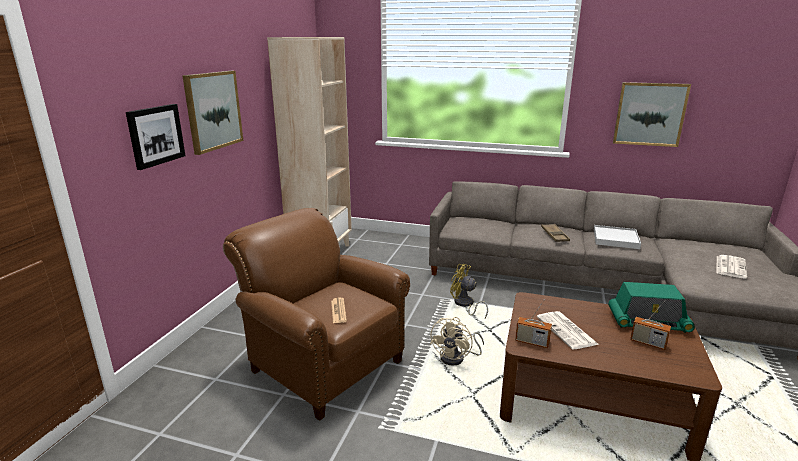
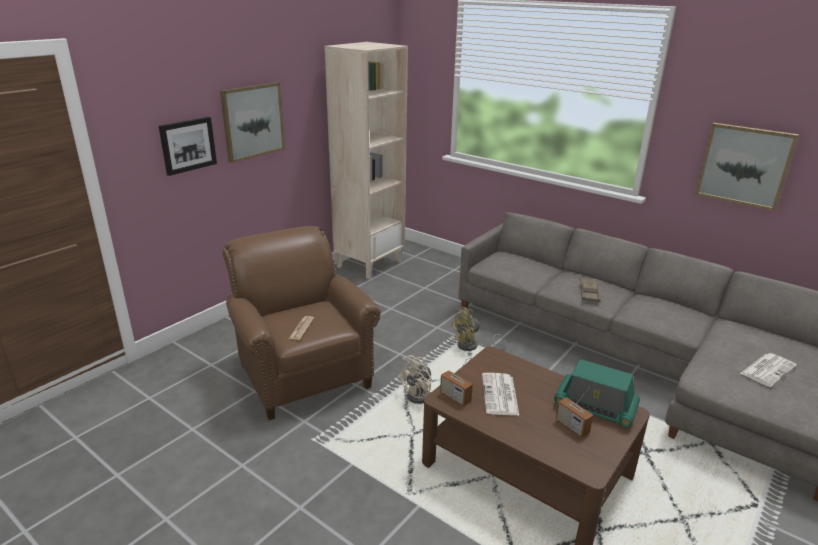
camera: 20 degrees right, 5 degrees up
yellow fan [450,264,488,318] -> yellow fan turned 75 degrees counterclockwise [451,307,506,351]
white tray [594,225,641,249] -> none

